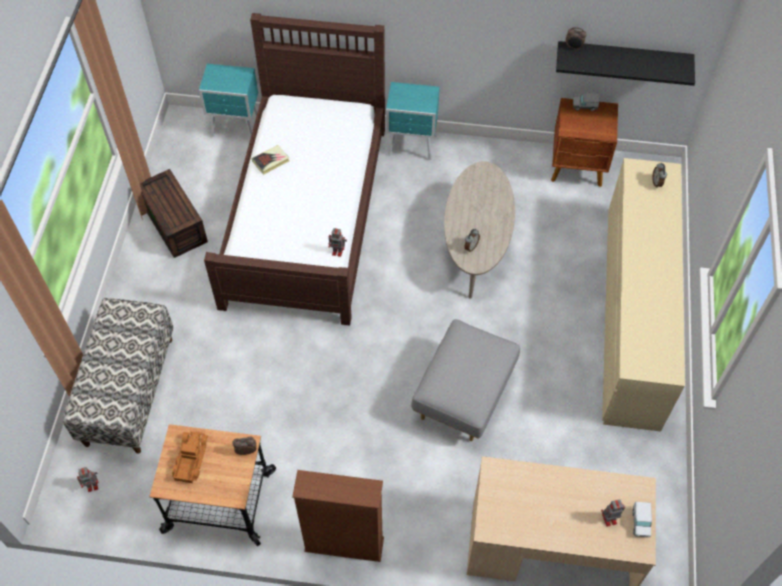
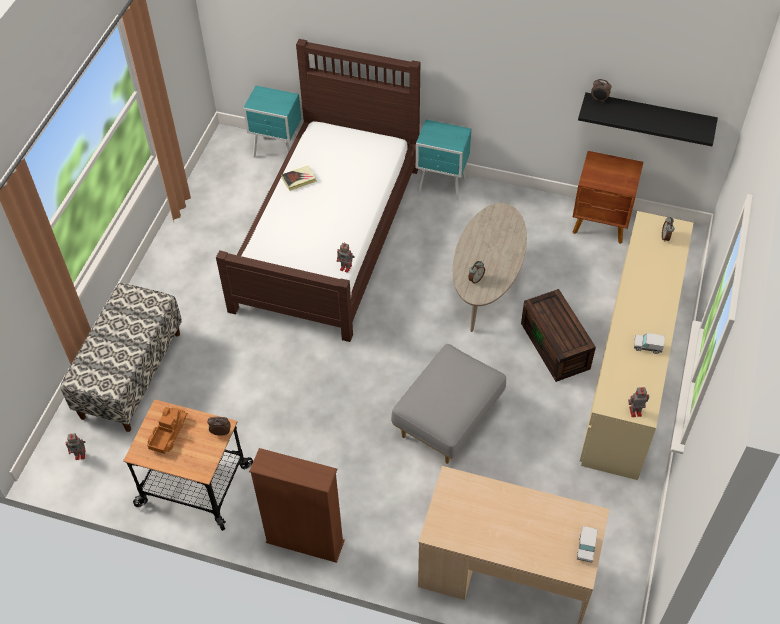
camera: 10 degrees right, 5 degrees down
brown storage box [140,169,208,258] -> brown storage box moved to [521,289,596,382]
toy truck [573,93,599,111] -> toy truck moved to [634,333,665,354]
toy robot [601,499,625,527] -> toy robot moved to [628,387,649,417]

